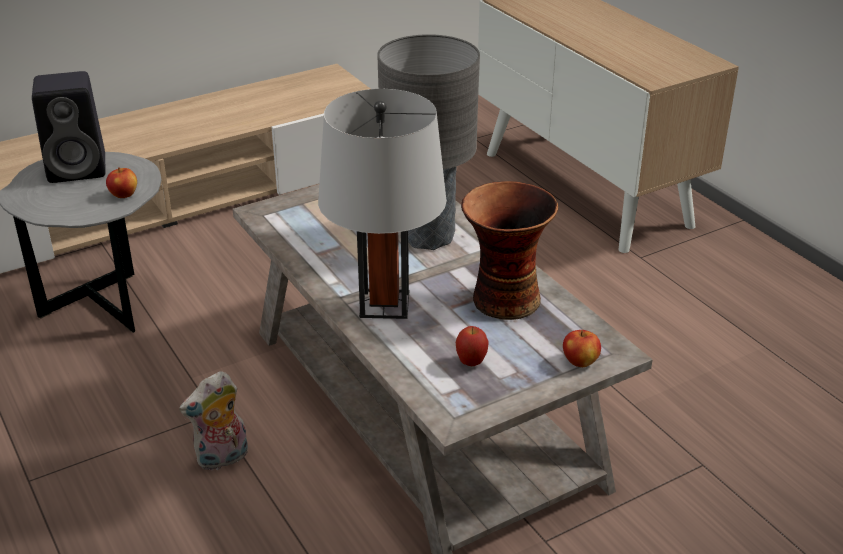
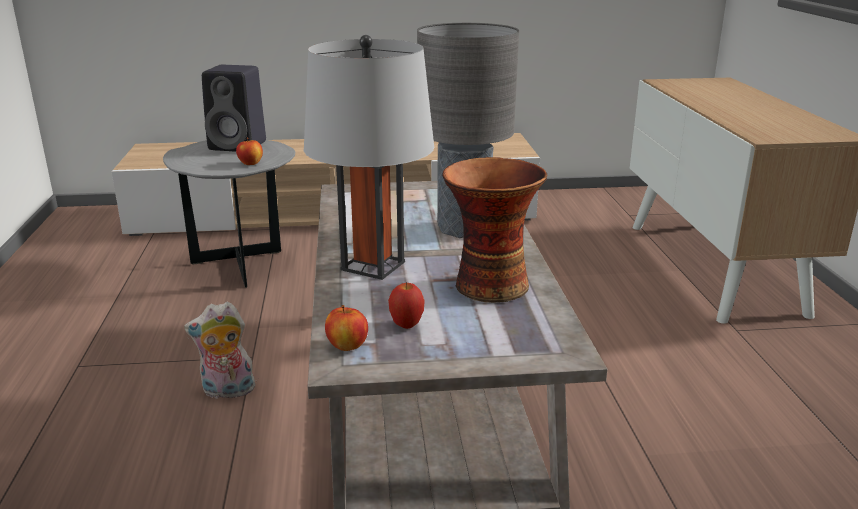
camera: 25 degrees right, 10 degrees down
apple [563,330,601,367] -> apple moved to [325,305,368,351]

